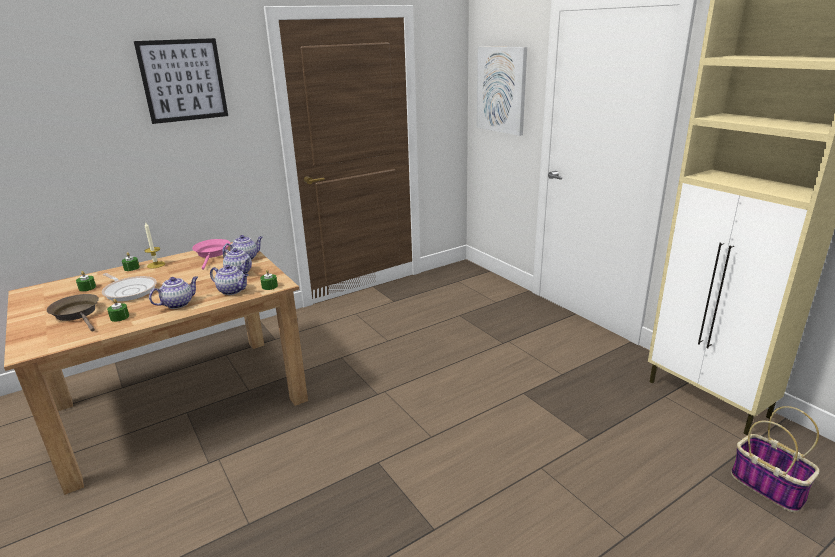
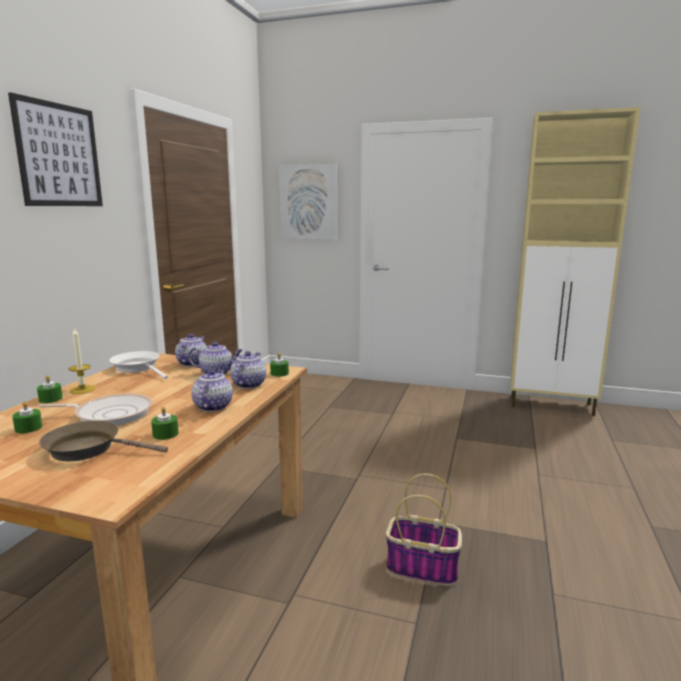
camera: 40 degrees left, 10 degrees down
pink frying pan [192,239,230,270] -> white frying pan [109,351,168,379]
teapot [210,265,249,295] -> teapot turned 60 degrees counterclockwise [230,351,266,389]
basket [731,406,819,513] -> basket moved to [386,473,462,586]

